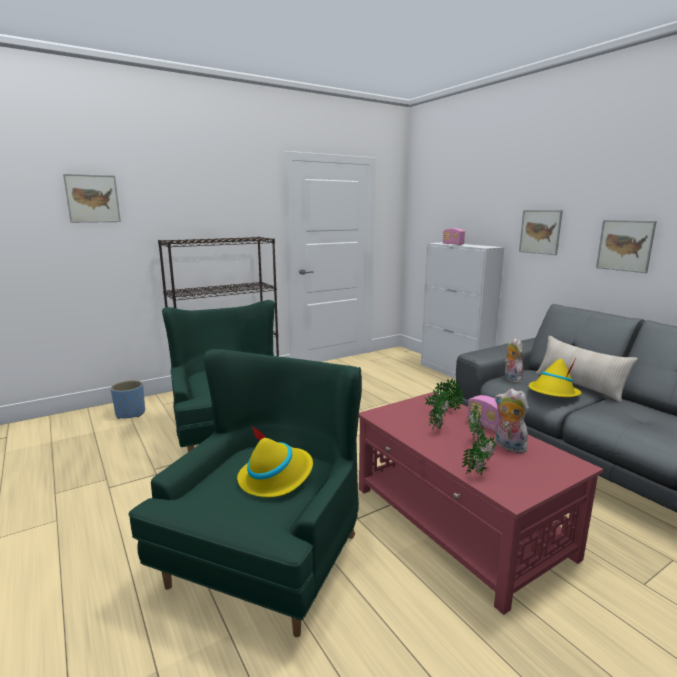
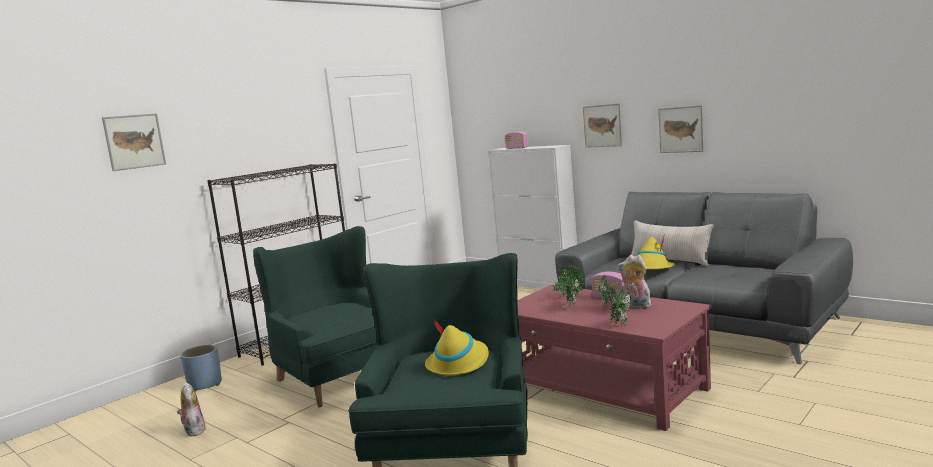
camera: 15 degrees left, 5 degrees down
plush toy [505,338,524,383] -> plush toy moved to [177,382,206,436]

